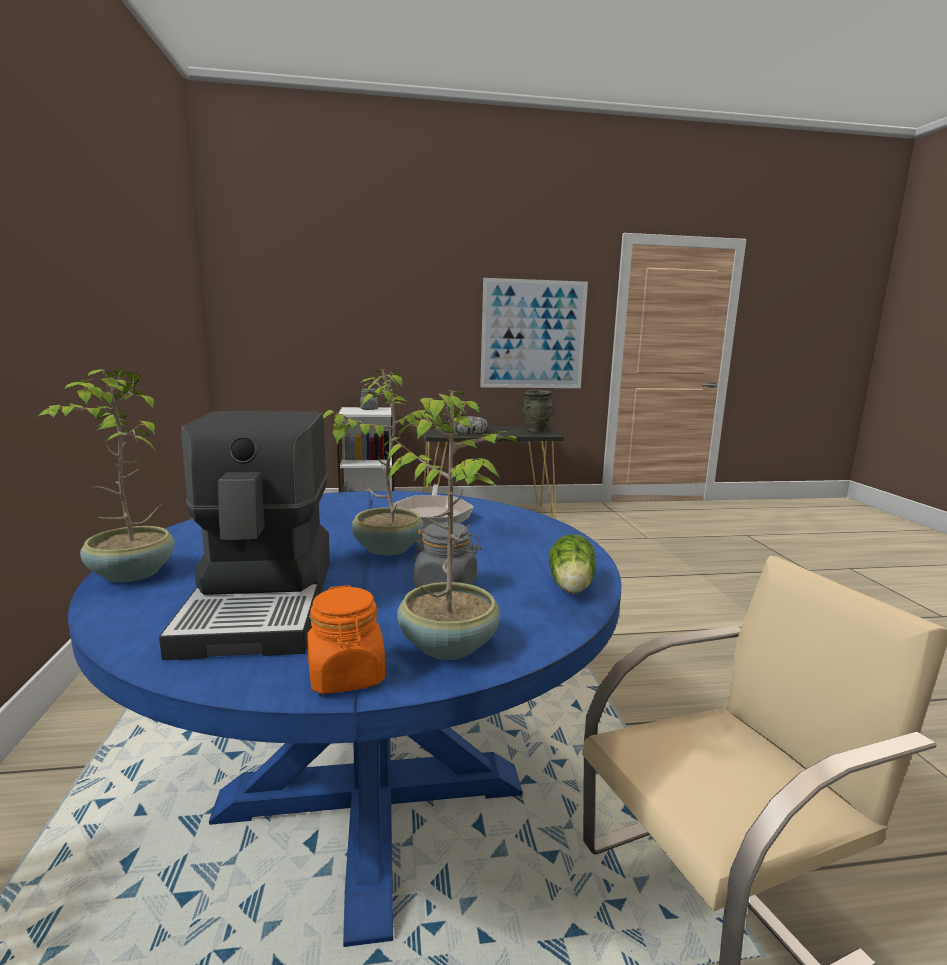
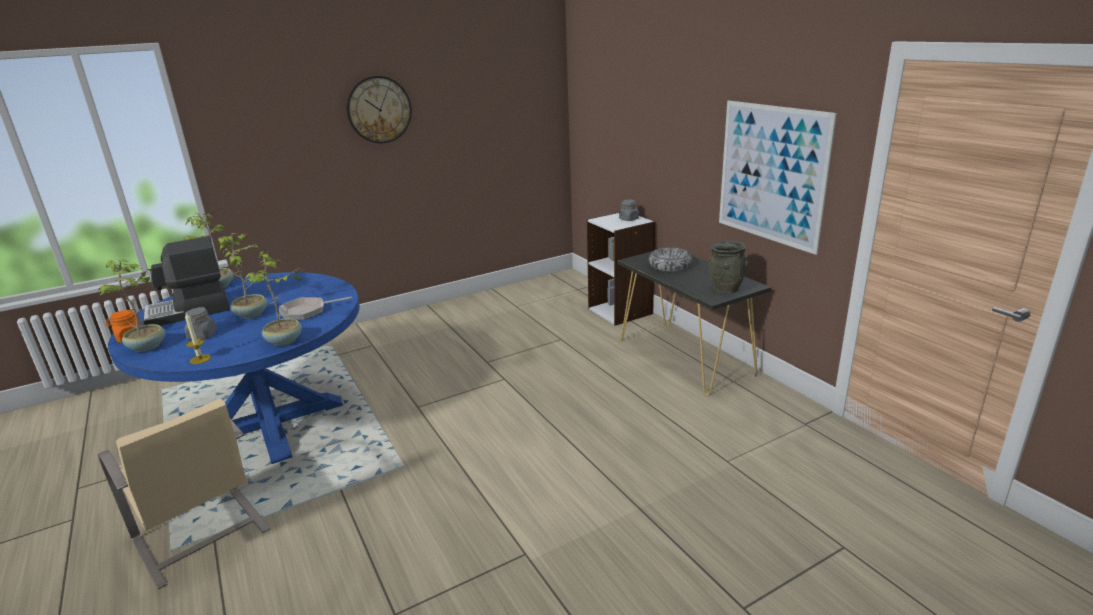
camera: 70 degrees right, 10 degrees up
lettuce [549,534,596,594] -> candle [185,313,211,364]
none -> potted plant [245,251,302,346]
none -> wall clock [346,76,412,143]

